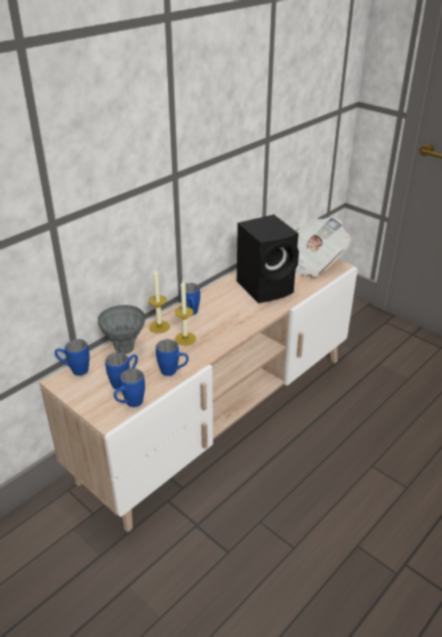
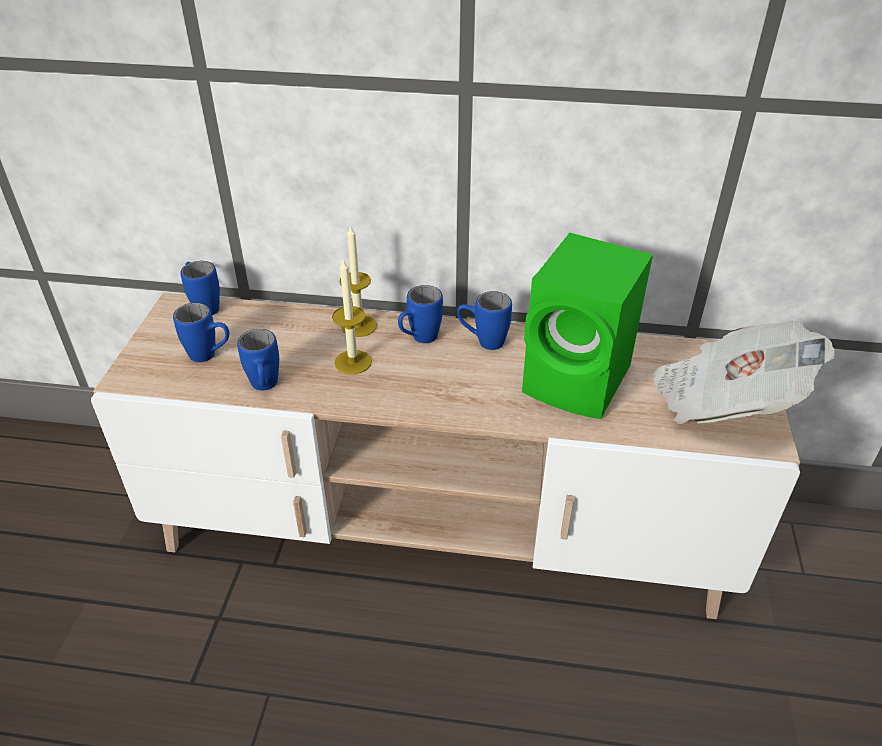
camera: 55 degrees right, 5 degrees up
grey vase [98,305,145,354] -> none
blue mug [114,369,145,407] -> blue mug moved to [457,291,512,350]
black speaker [237,214,299,303] -> green speaker [522,233,653,419]

